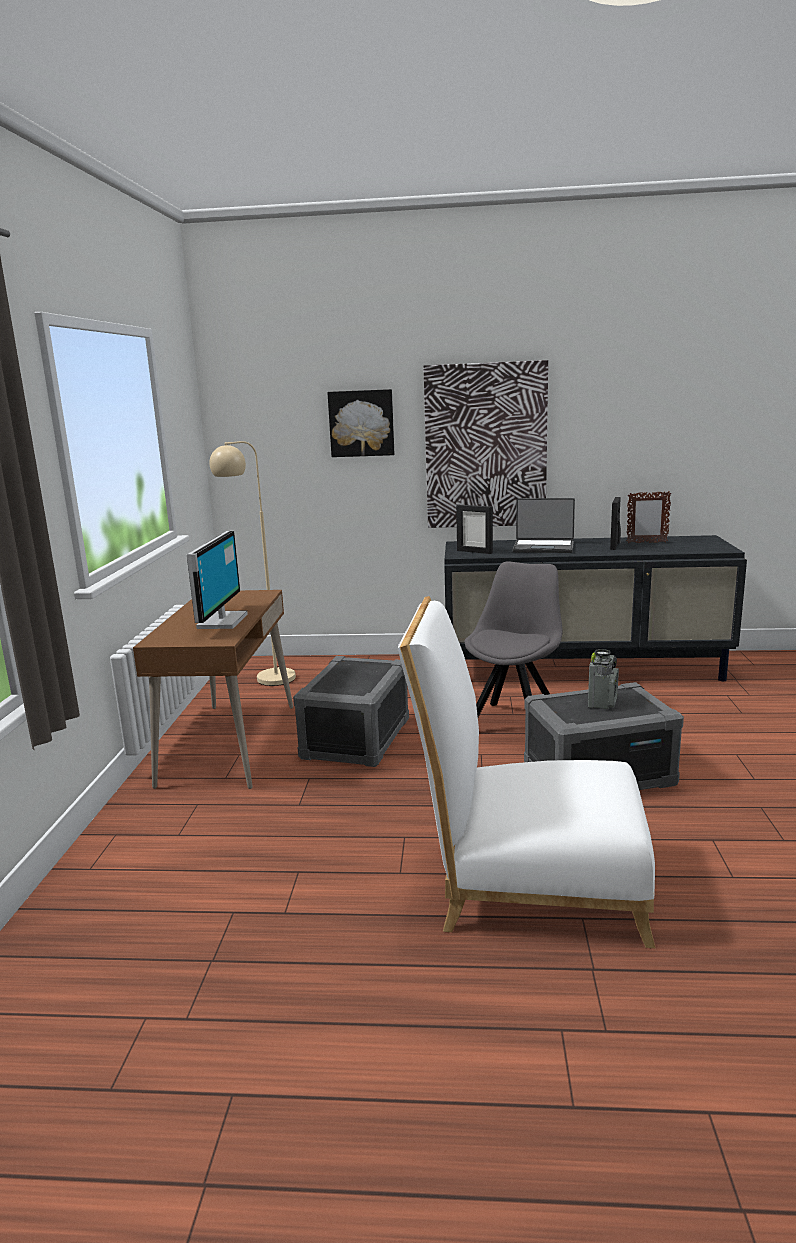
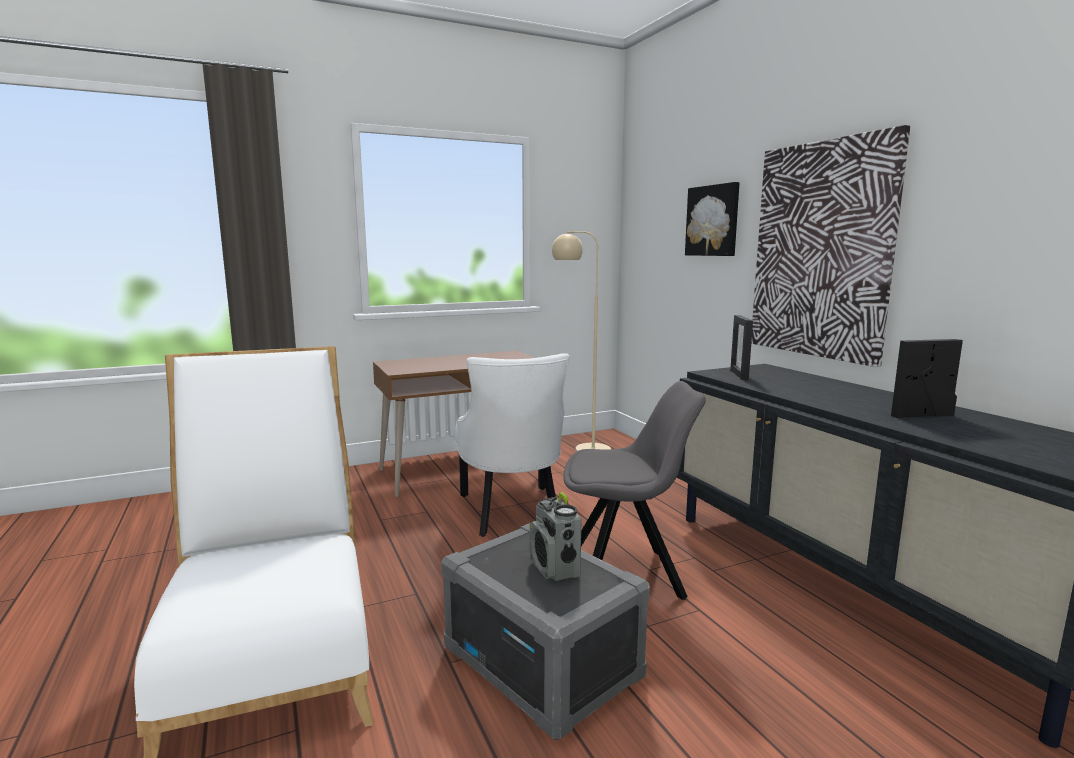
camera: 60 degrees right, 5 degrees down
monitor [187,531,248,629] -> none
grey storage box [293,656,409,767] -> white chair [454,353,570,537]
laptop [512,498,575,553] -> none
radio [588,649,619,709] -> radio turned 75 degrees clockwise [530,492,581,581]
picture frame [627,491,671,543] -> none

